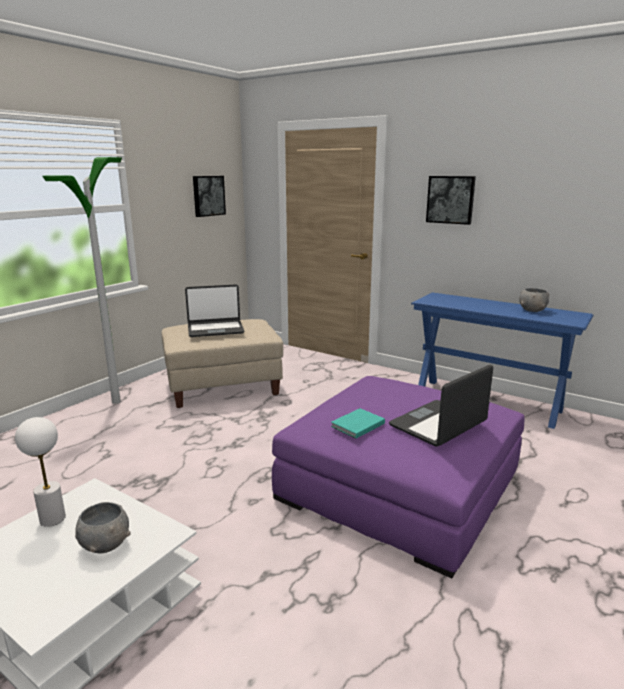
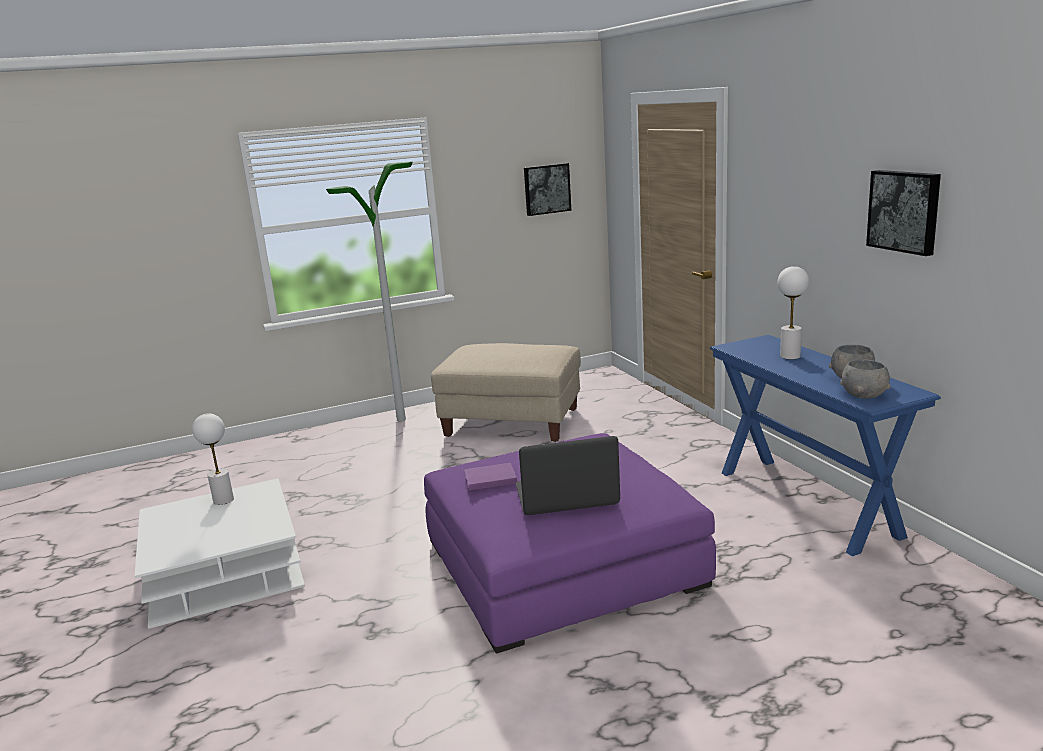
camera: 35 degrees right, 0 degrees up
grey bowl [75,502,131,553] -> grey bowl moved to [840,360,891,399]
laptop [185,284,244,337] -> none
turquoise book [331,408,385,439] -> purple book [464,463,517,490]
picture [426,176,476,225] -> picture moved to [866,170,941,256]
none -> white table lamp [777,266,809,359]

